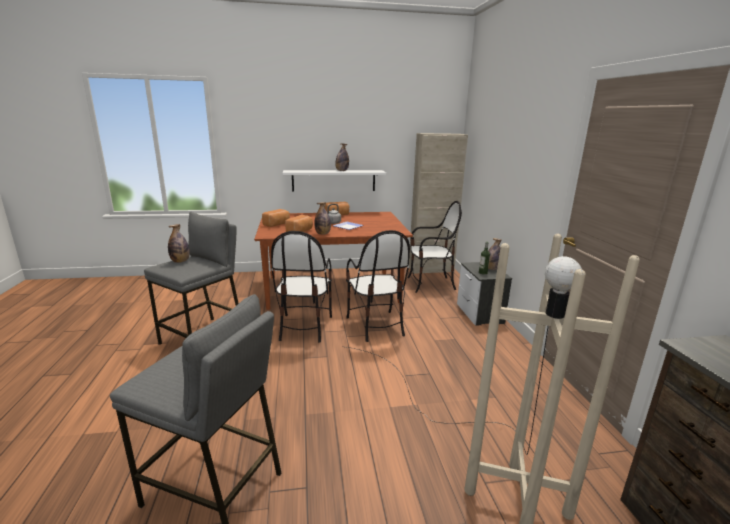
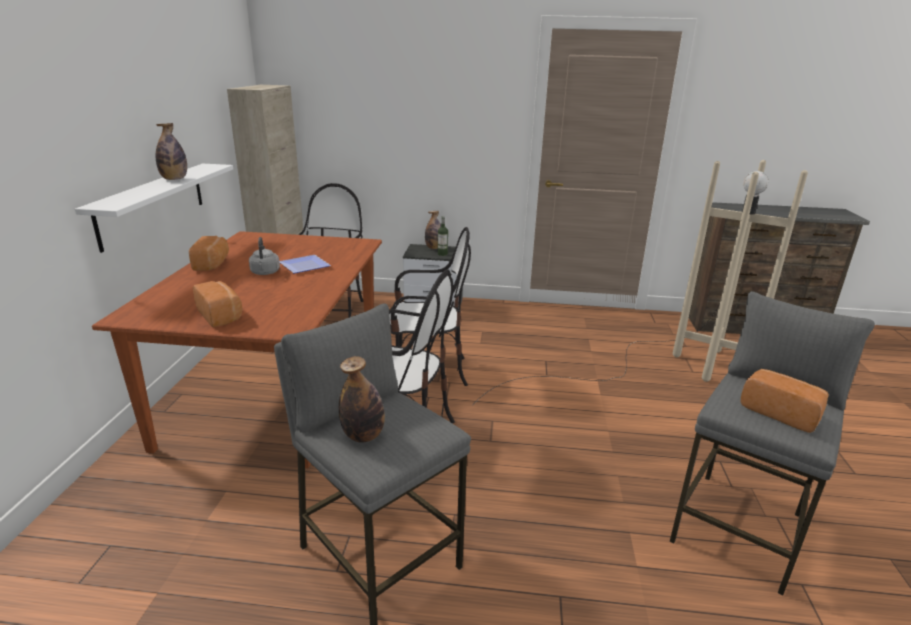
camera: 75 degrees left, 5 degrees up
bread [285,215,313,232] -> bread moved to [741,369,829,433]
bottle [315,202,331,235] -> none

